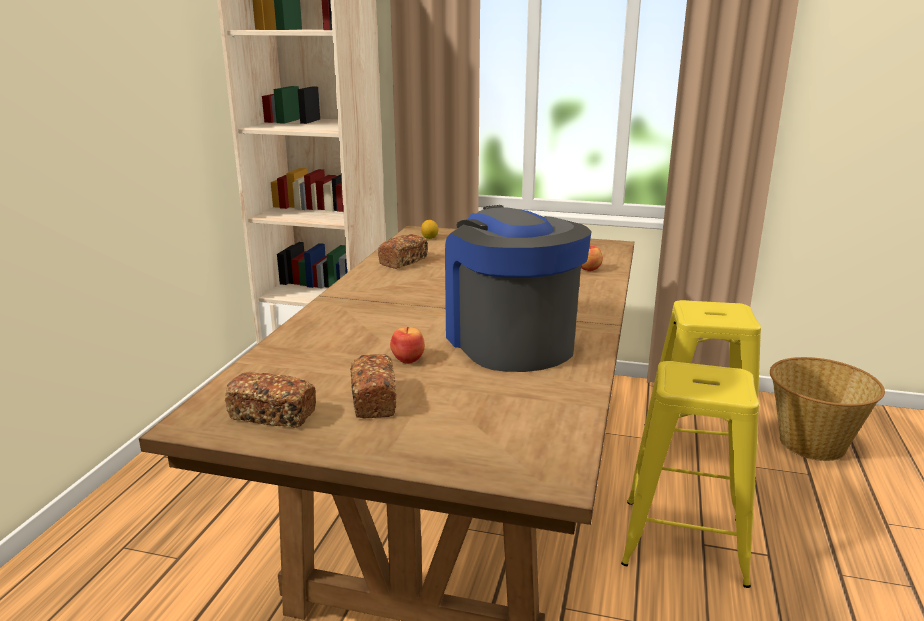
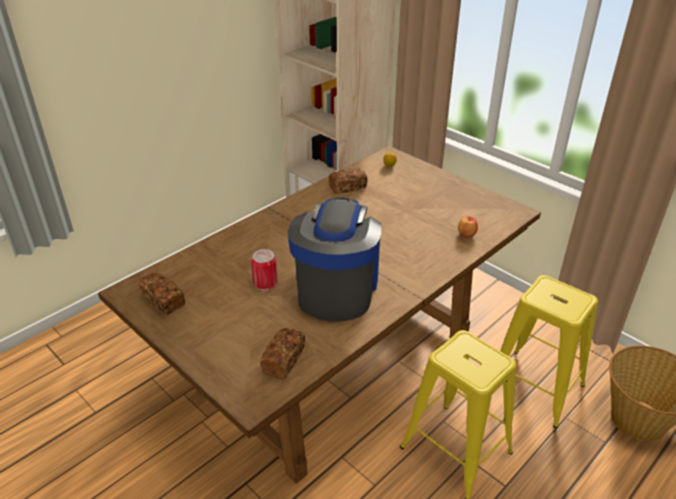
camera: 30 degrees right, 15 degrees up
bread [350,354,396,418] -> bread moved to [260,328,305,379]
apple [390,327,425,364] -> can [251,249,278,291]

